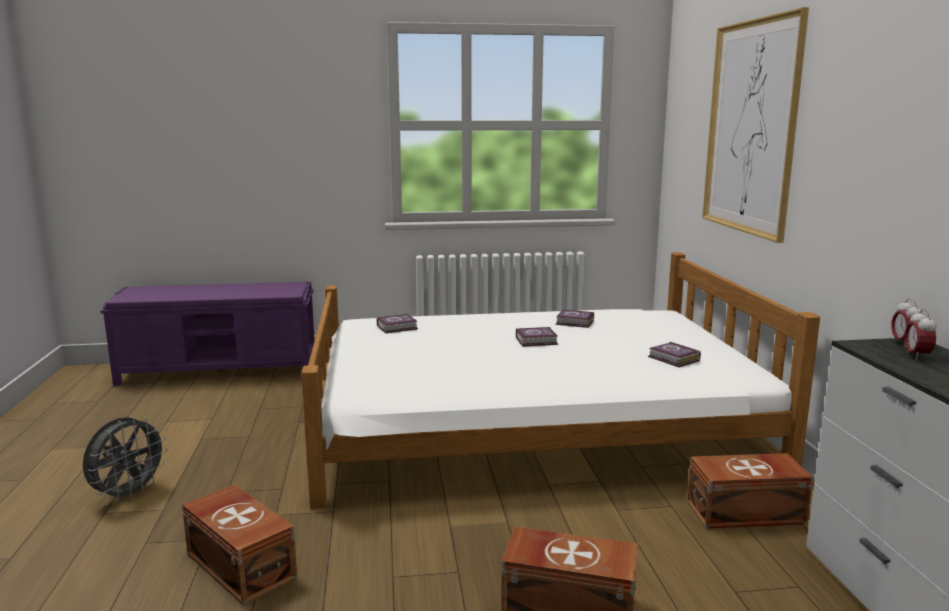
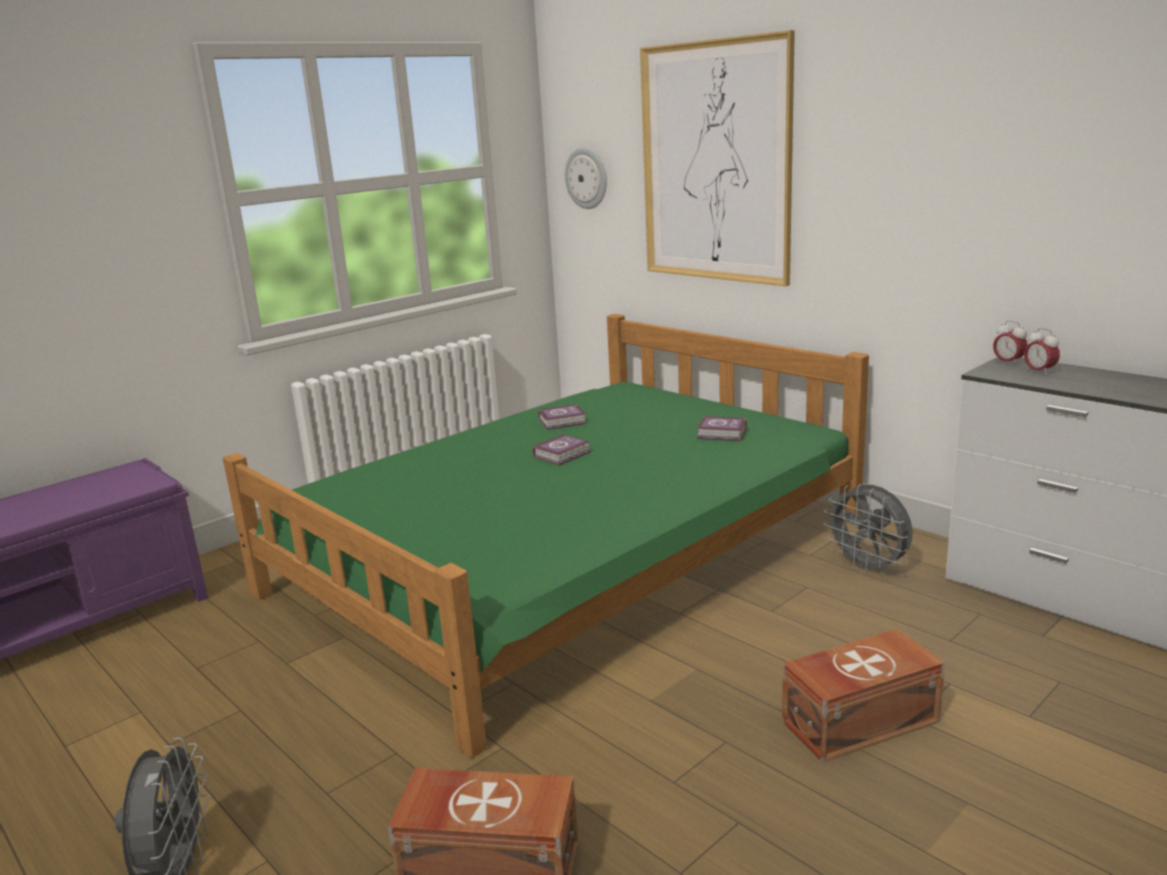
camera: 35 degrees left, 5 degrees up
white bed [301,252,820,509] -> green bed [223,314,869,758]
book [377,314,418,333] -> none
brown storage box [687,453,813,529] -> grey fan [824,484,913,574]
none -> wall clock [565,148,607,209]

